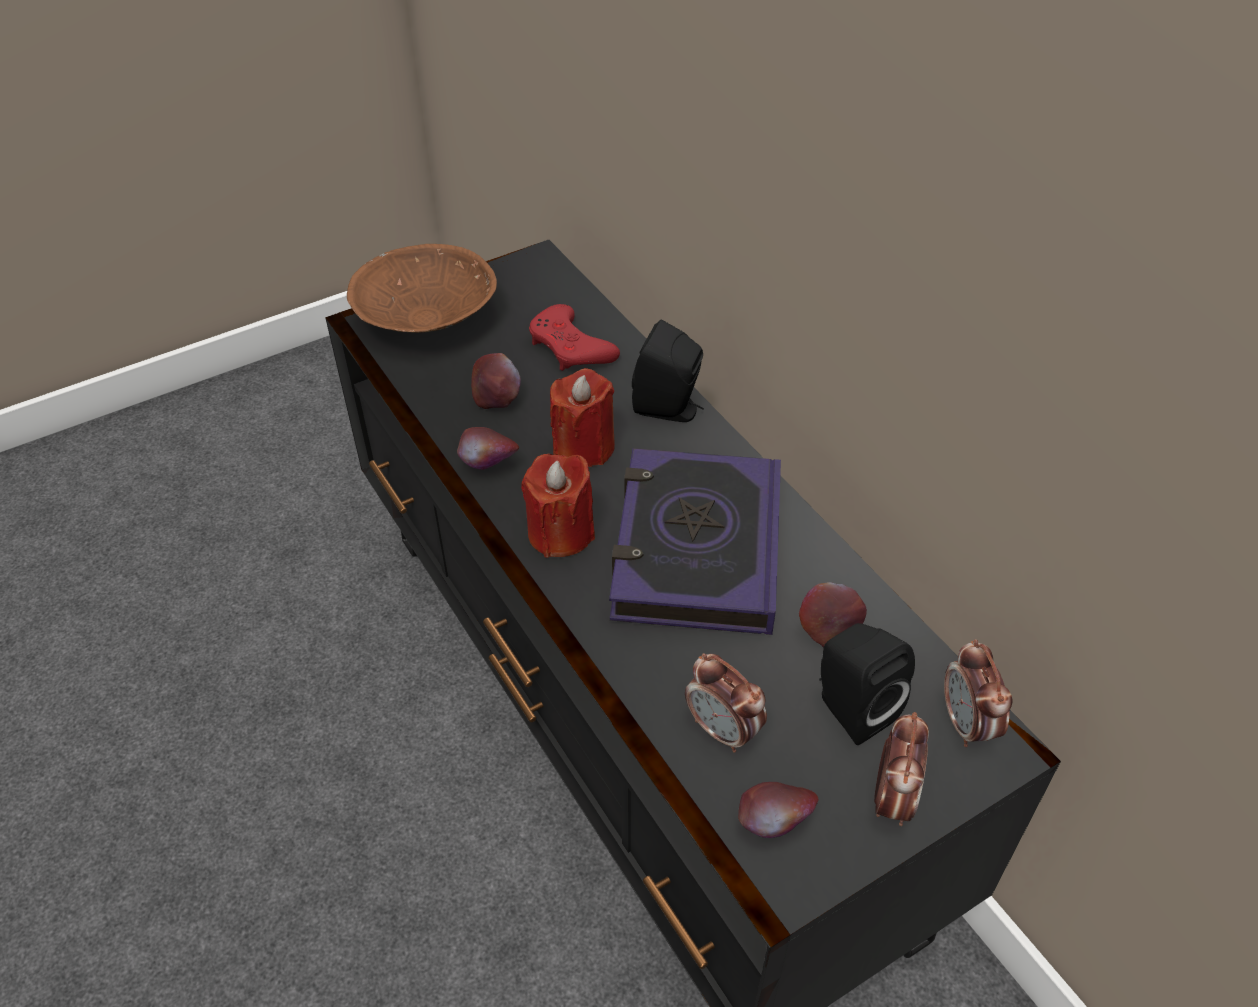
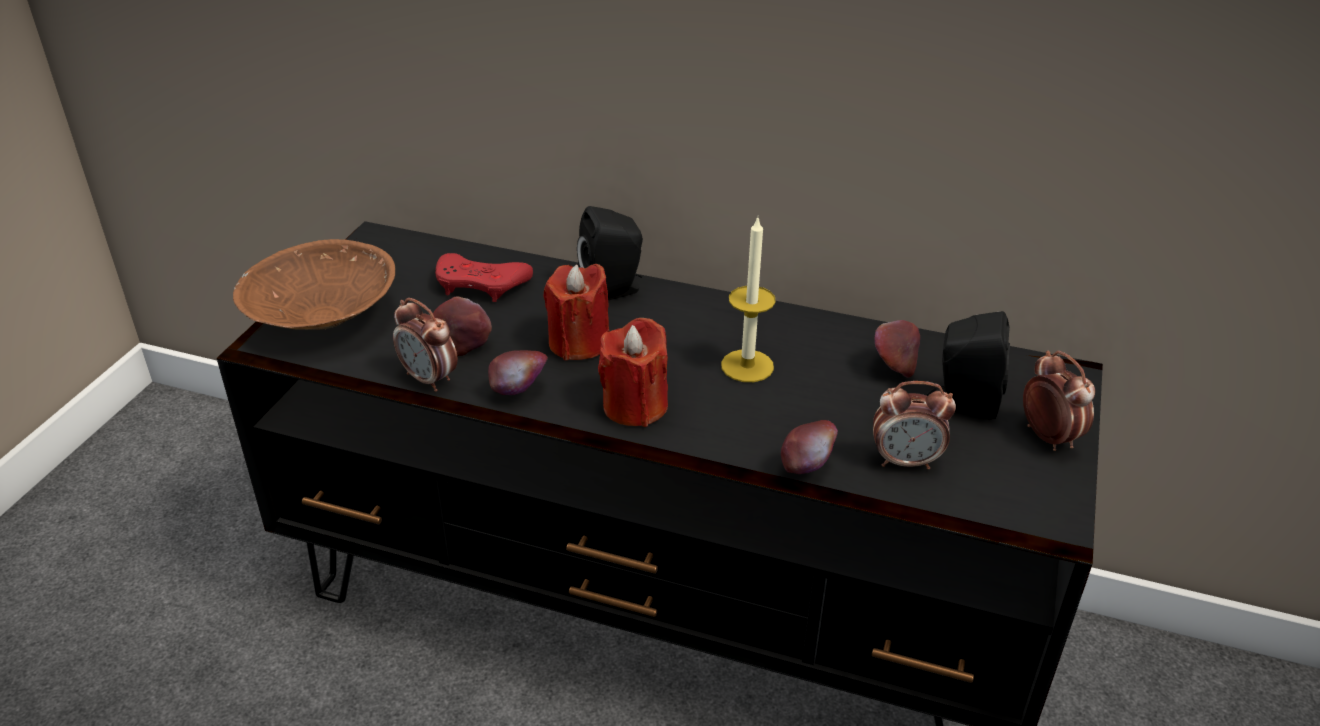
camera: 40 degrees left, 10 degrees down
book [609,448,781,635] -> candle [721,218,776,382]
apple [738,782,819,838] -> apple moved to [781,420,838,474]
alarm clock [944,639,1012,747] -> alarm clock moved to [393,298,458,392]

